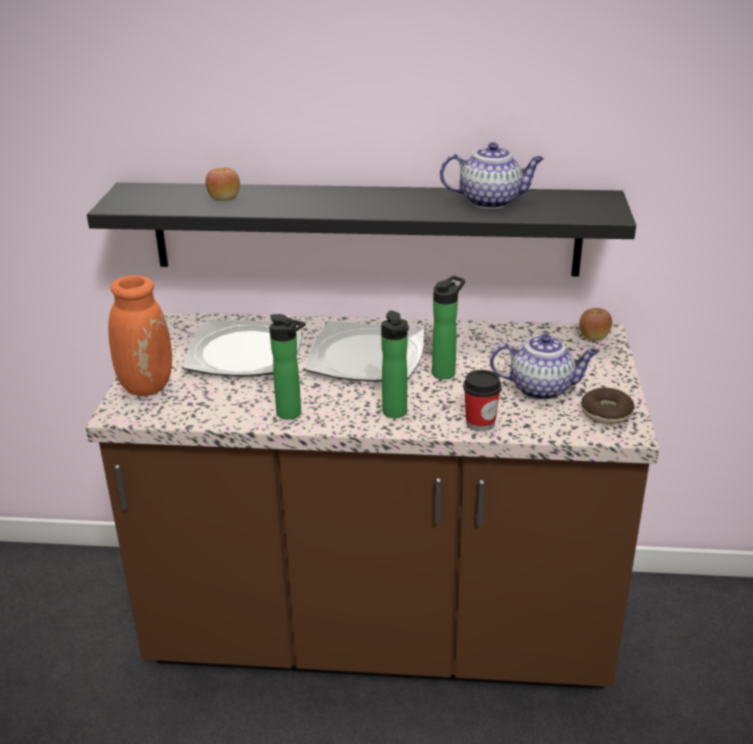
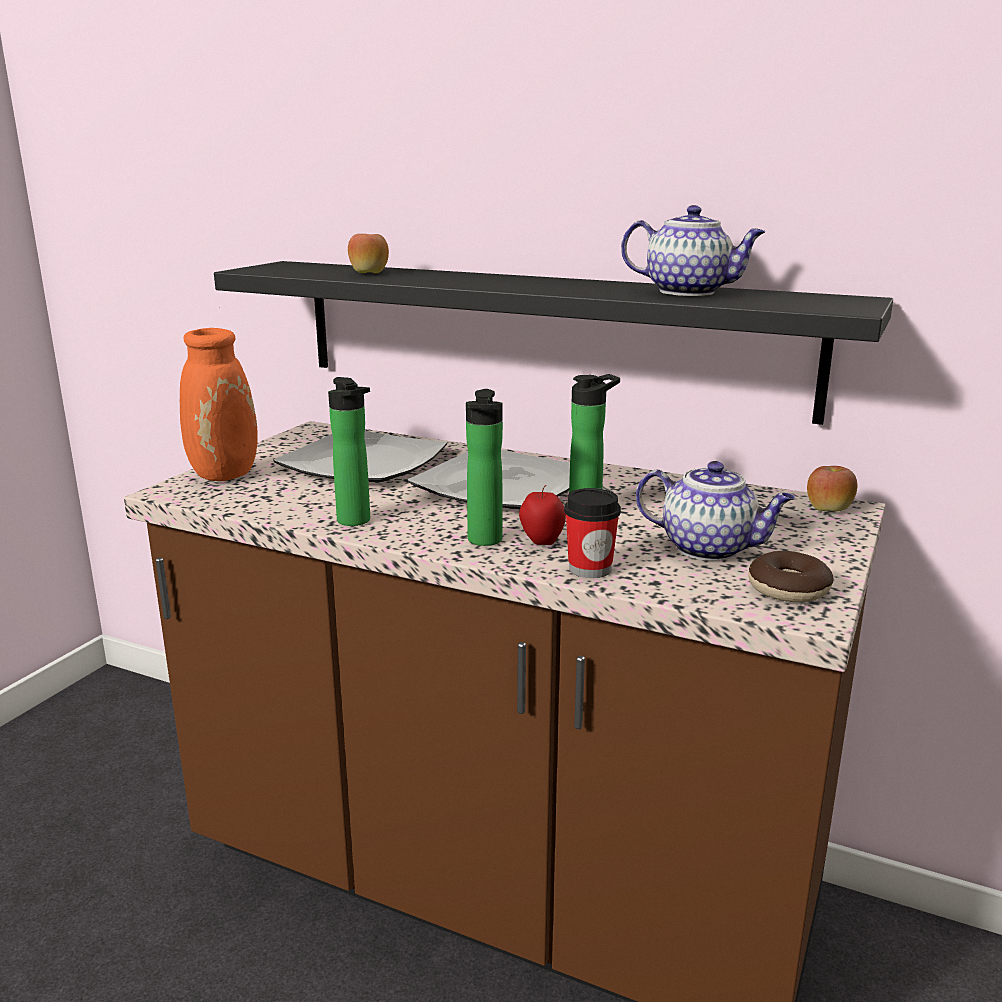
camera: 20 degrees right, 10 degrees down
none -> apple [519,485,566,545]

